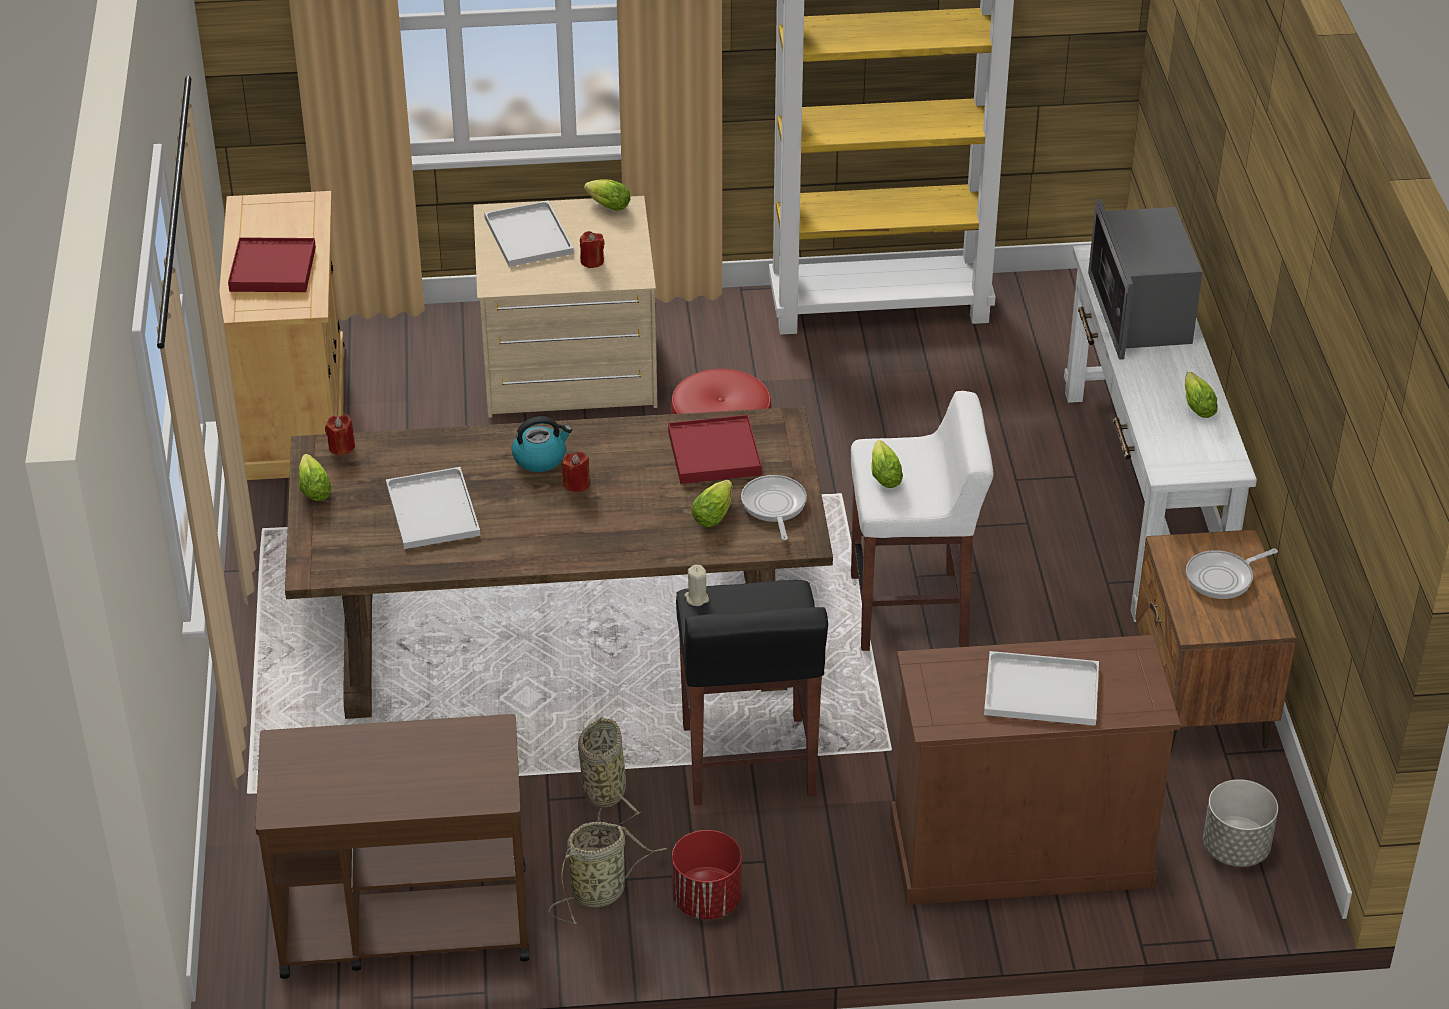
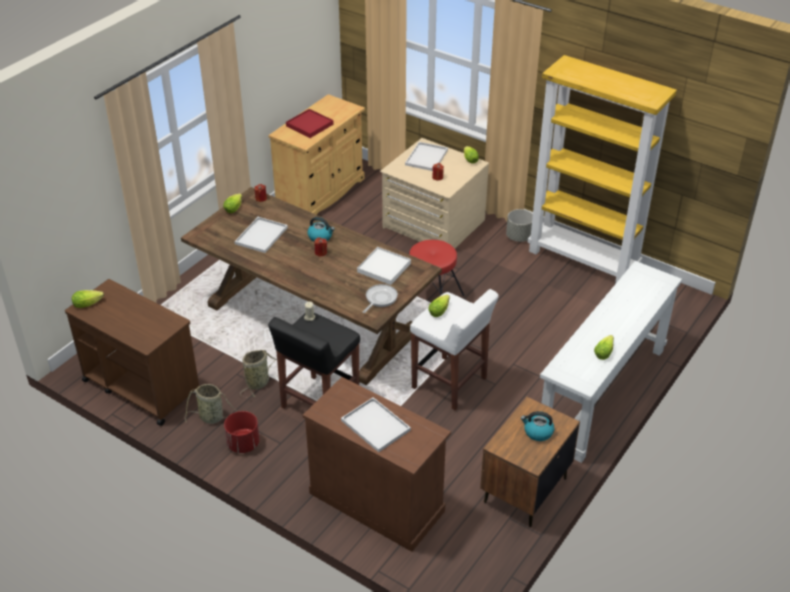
camera: 40 degrees right, 0 degrees up
red tray [668,415,762,484] -> white tray [357,247,411,285]
lettuce [691,480,733,527] -> lettuce moved to [72,290,104,308]
microwave [1088,199,1202,360] -> none
frying pan [1186,548,1278,599] -> kettle [521,411,554,441]
grey planter [1203,779,1278,867] -> grey planter moved to [506,209,533,242]

